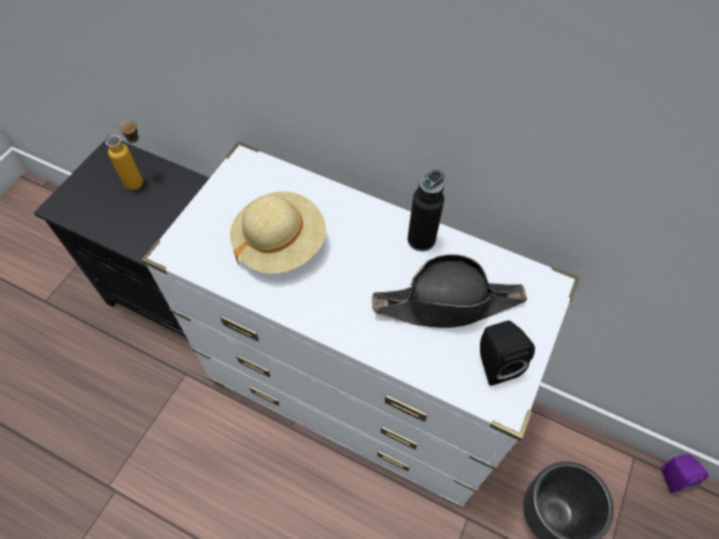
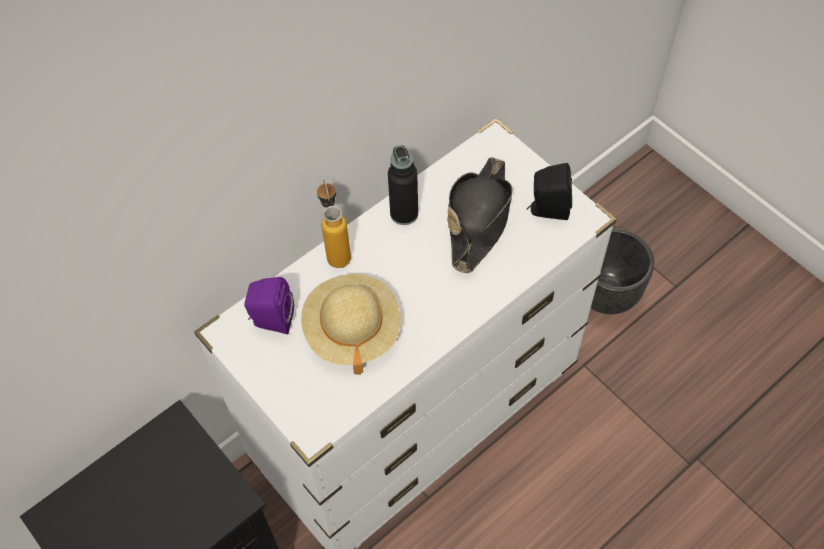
camera: 65 degrees left, 0 degrees up
bottle [105,120,143,190] -> bottle moved to [317,180,351,268]
purple speaker [661,454,708,493] -> purple speaker moved to [244,277,294,334]

